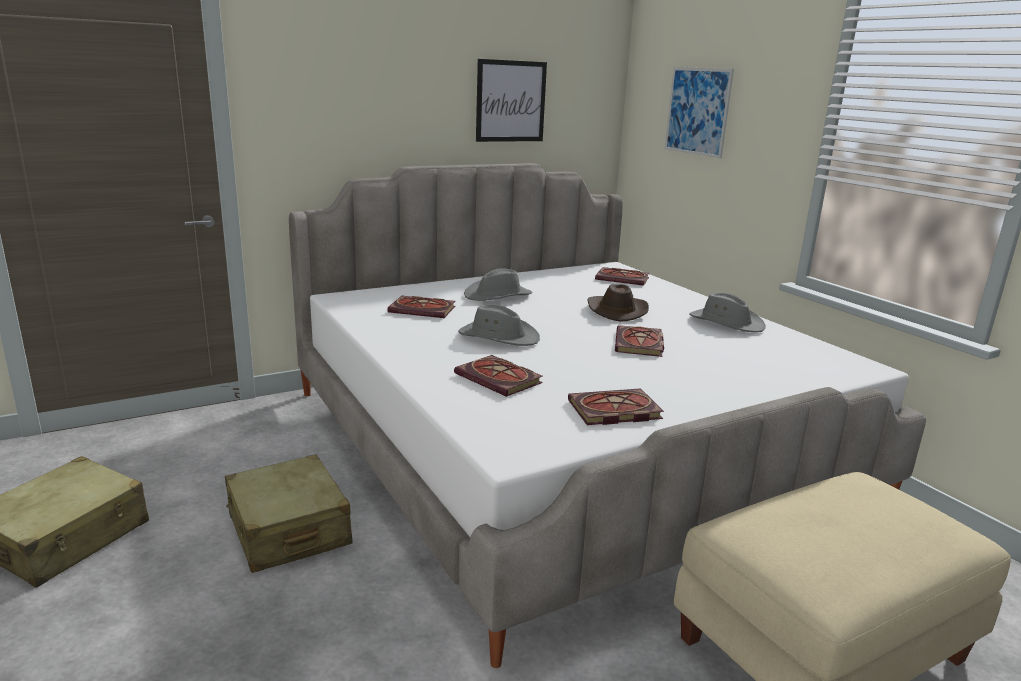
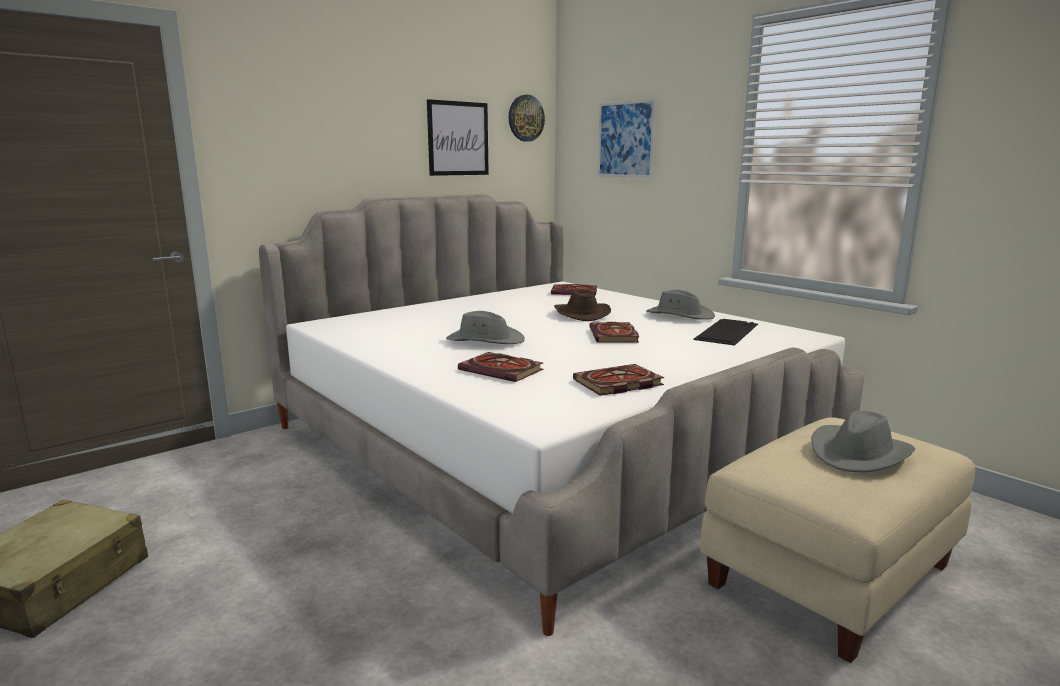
camera: 10 degrees left, 5 degrees down
beige suitcase [225,454,353,573] -> none
book [387,296,456,318] -> none
grey hat [464,268,532,301] -> grey hat moved to [811,411,915,472]
none -> wall clock [508,95,545,142]
none -> keyboard [693,319,758,346]

